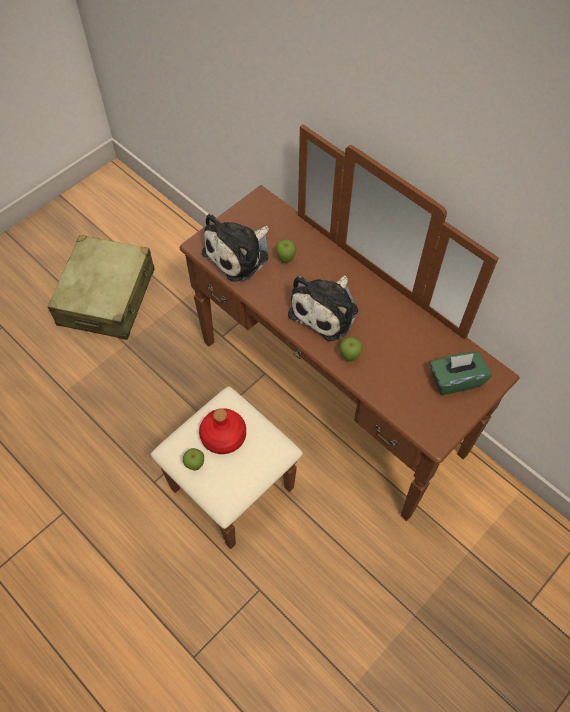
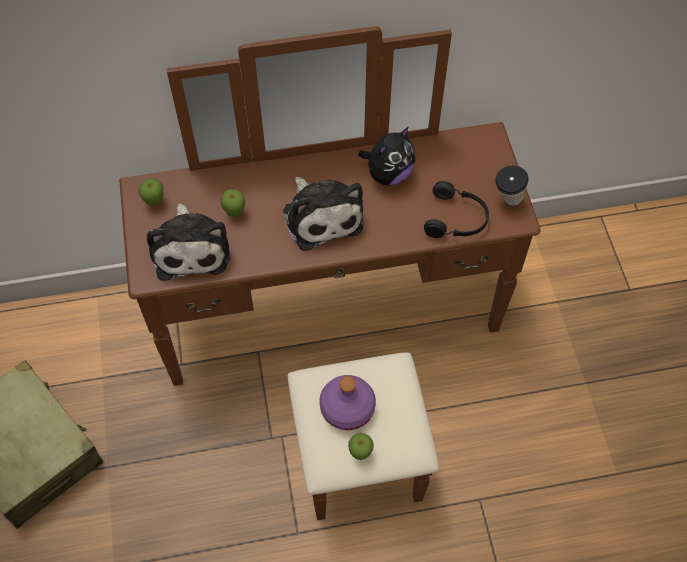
camera: 55 degrees left, 0 degrees up
red bottle [199,408,246,454] -> purple bottle [319,375,376,430]
apple [340,337,363,362] -> apple moved to [139,178,163,206]
green tissue box [430,352,492,395] -> none
none -> plush toy [358,126,415,185]
none -> black headphones [424,181,489,238]
none -> cup [495,165,529,206]

